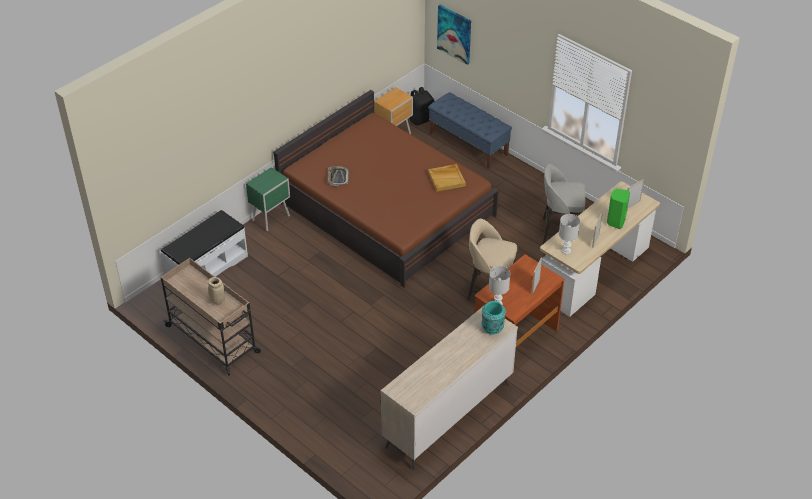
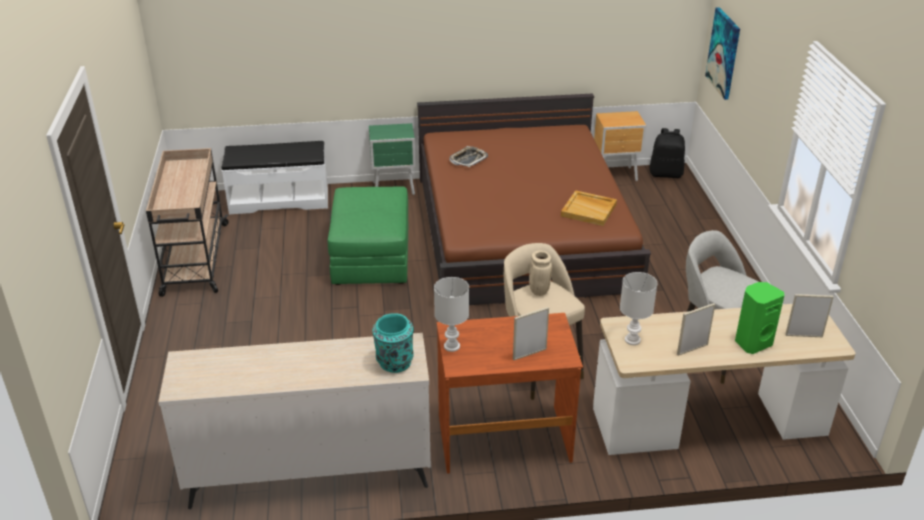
camera: 40 degrees right, 10 degrees down
beige vase [208,277,225,305] -> beige vase moved to [529,250,552,296]
blue bench [428,92,512,169] -> none
none -> green ottoman [328,186,408,285]

